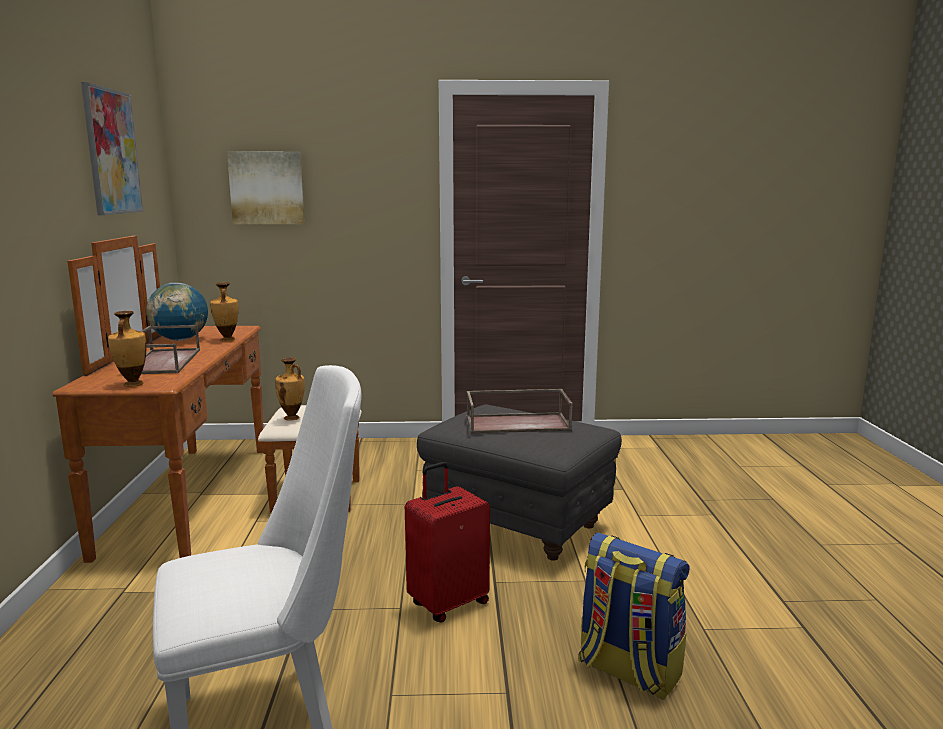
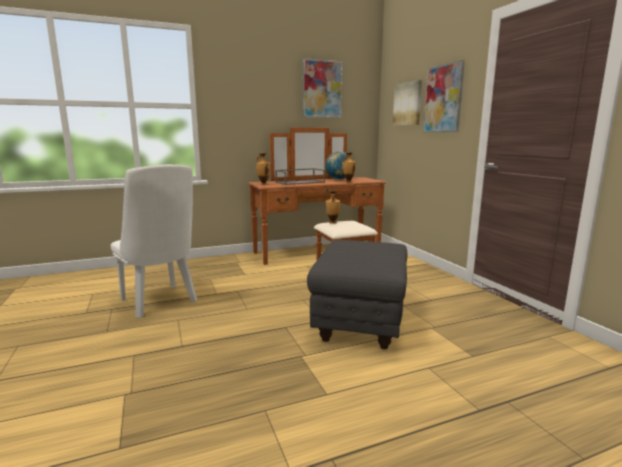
camera: 70 degrees right, 0 degrees up
red suitcase [405,462,490,623] -> none
brown tray [467,389,573,433] -> none
backpack [578,533,689,700] -> none
none -> picture [423,60,465,132]

